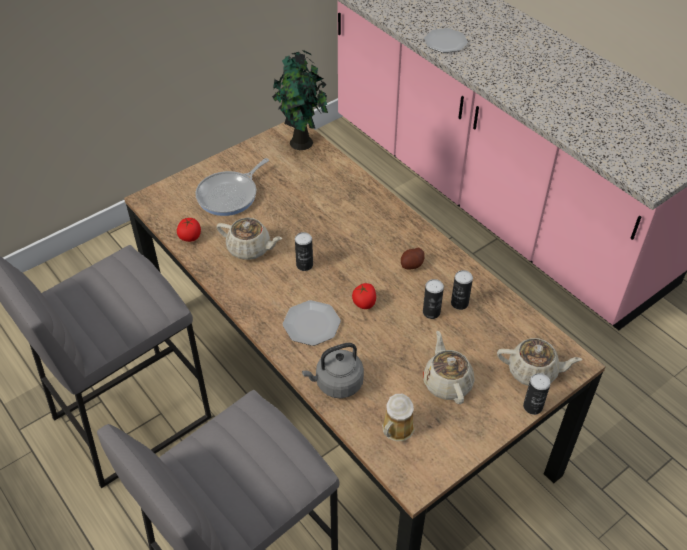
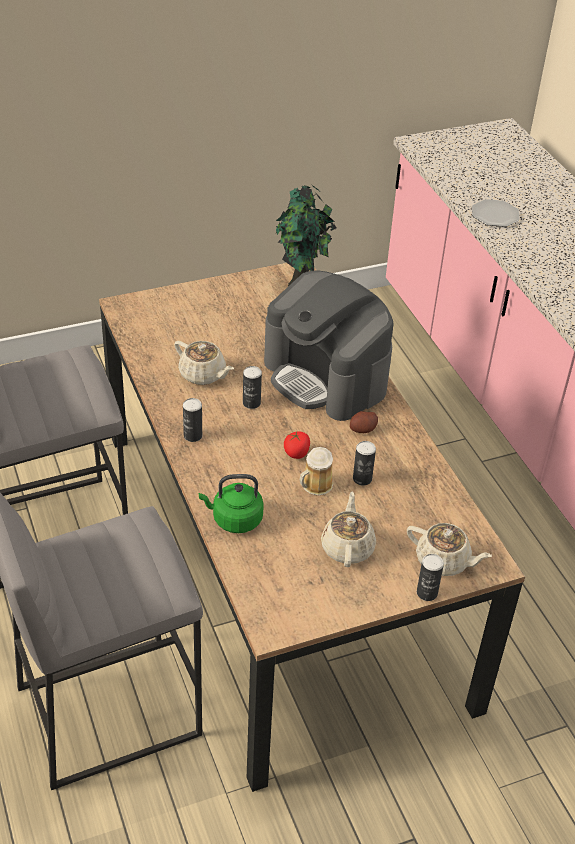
camera: 15 degrees right, 5 degrees down
tomato [177,218,201,242] -> none
frying pan [195,158,269,216] -> none
plate [283,300,341,346] -> none
grey kettle [302,343,364,398] -> green kettle [199,474,264,533]
mug [382,394,414,441] -> mug moved to [300,447,333,496]
can [451,270,473,310] -> can moved to [183,398,202,442]
none -> coffee machine [264,271,394,421]

